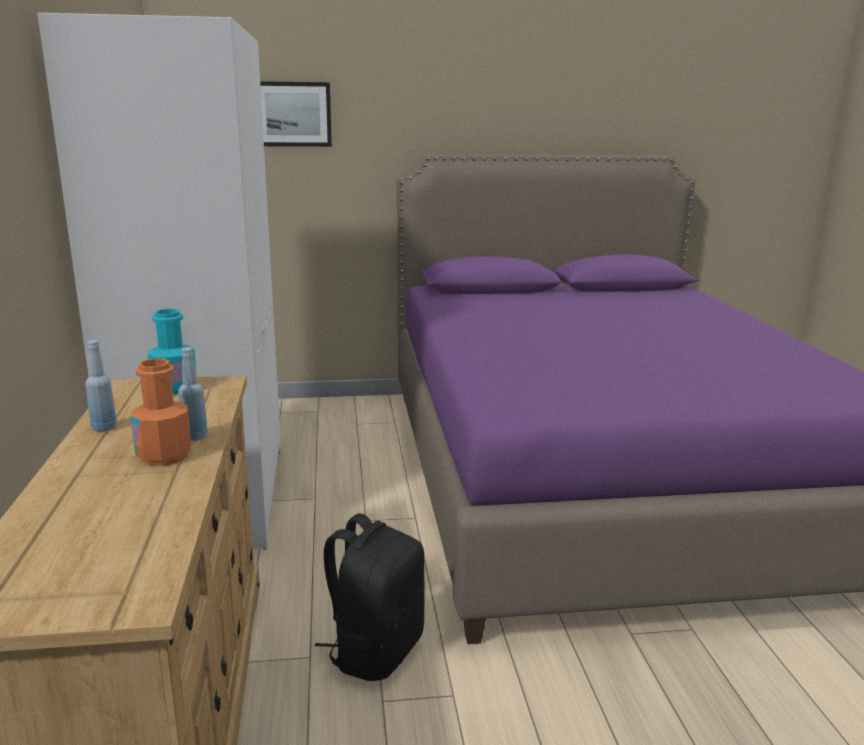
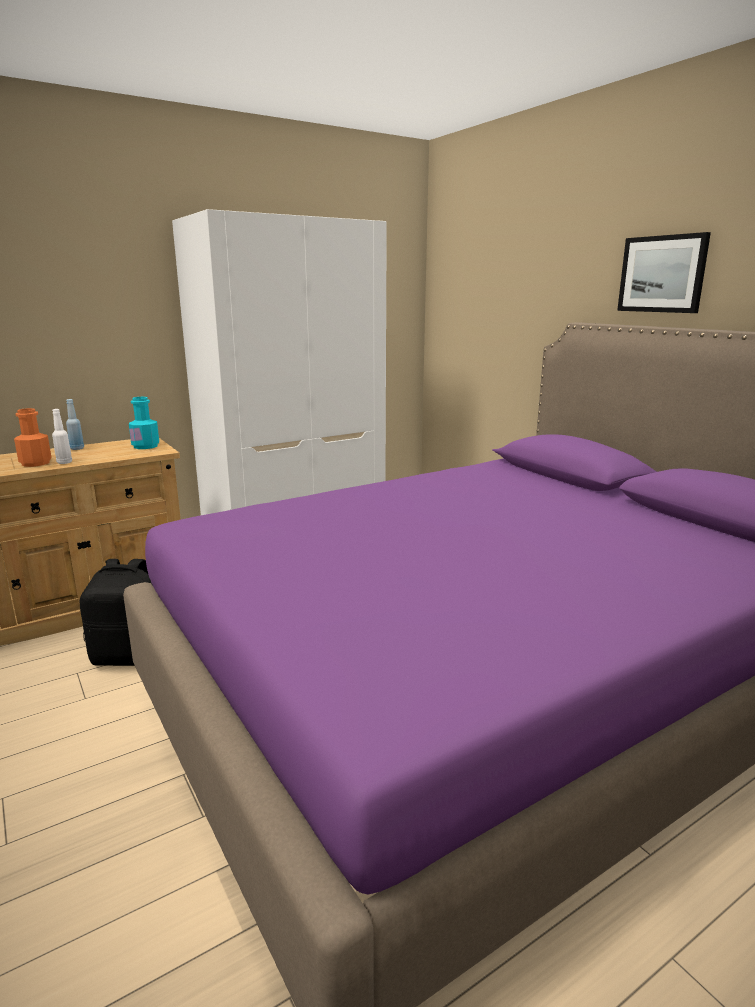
camera: 65 degrees right, 0 degrees up
blue bottle [178,347,208,441] -> white bottle [52,409,72,464]
picture [260,81,332,147] -> picture moved to [617,232,711,313]

